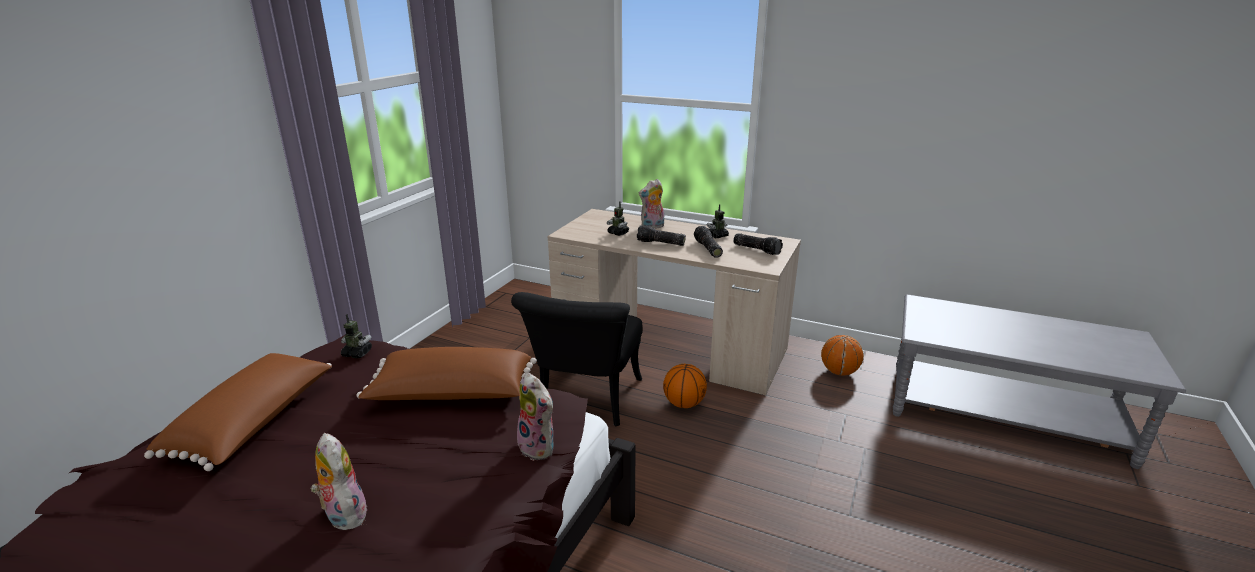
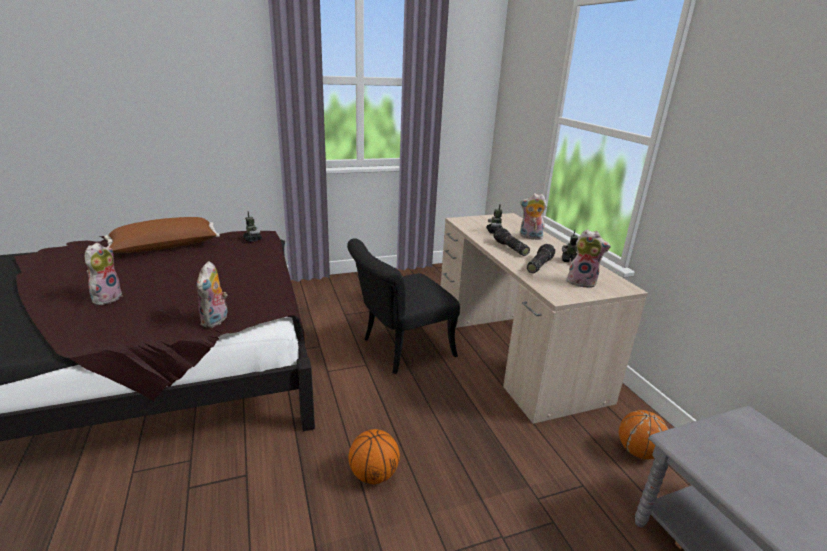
camera: 45 degrees right, 0 degrees up
brown pillow [356,347,537,400] -> none
basketball [663,364,707,408] -> basketball moved to [349,429,400,484]
flashlight [733,234,783,255] -> plush toy [567,229,611,288]

